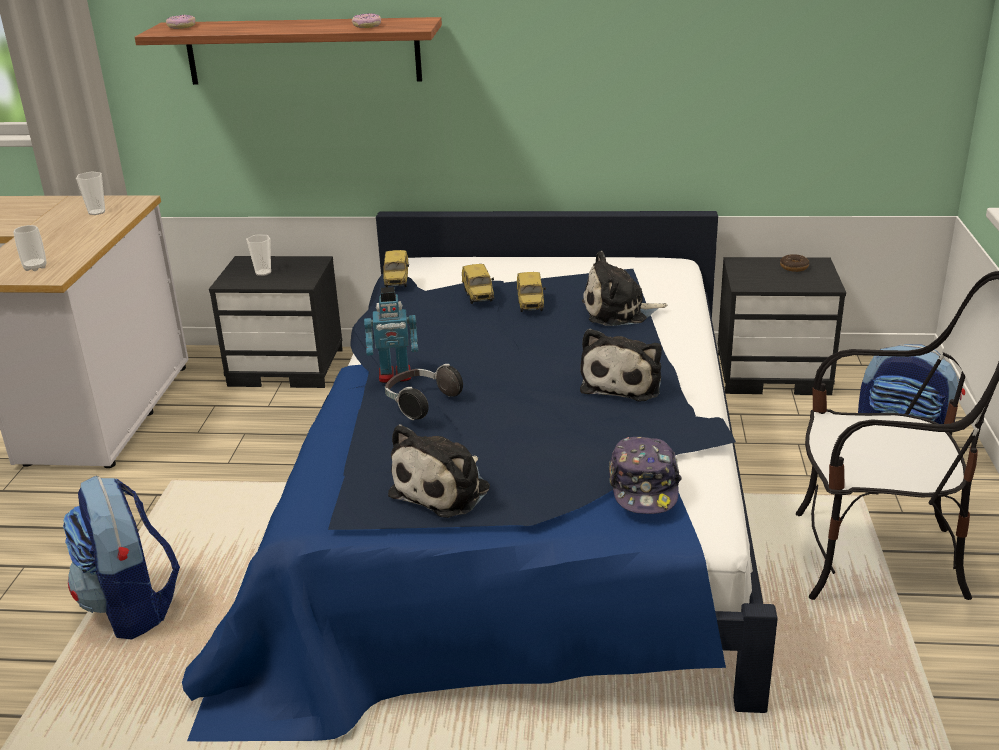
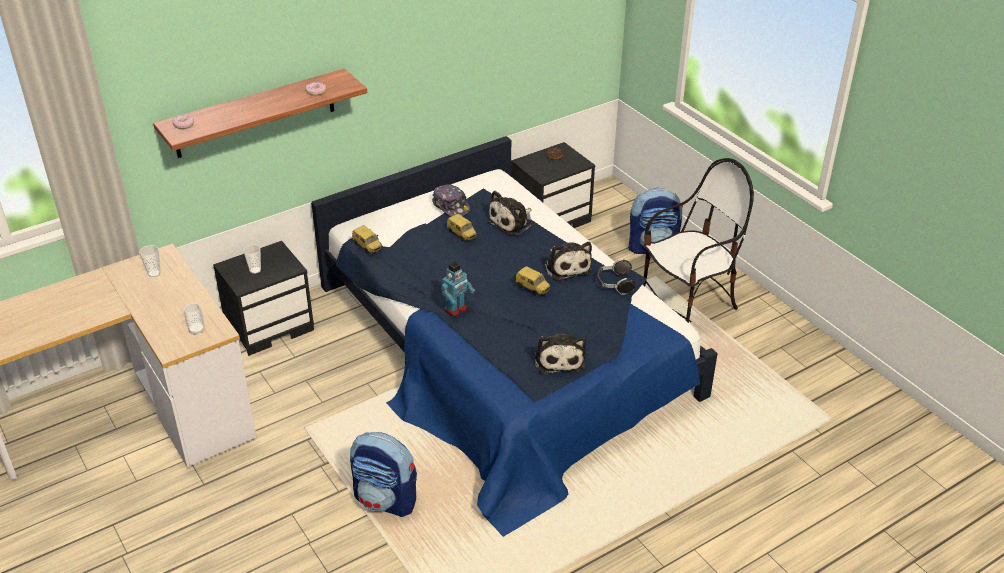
camera: 40 degrees left, 10 degrees up
headphones [385,364,463,420] -> headphones moved to [597,259,635,295]
toy car [462,264,495,304] -> toy car moved to [515,266,551,296]
cap [609,437,682,514] -> cap moved to [432,184,470,216]

